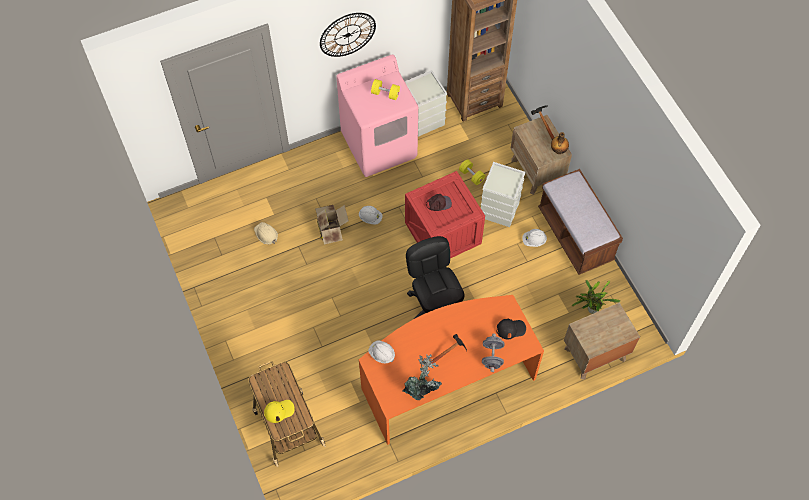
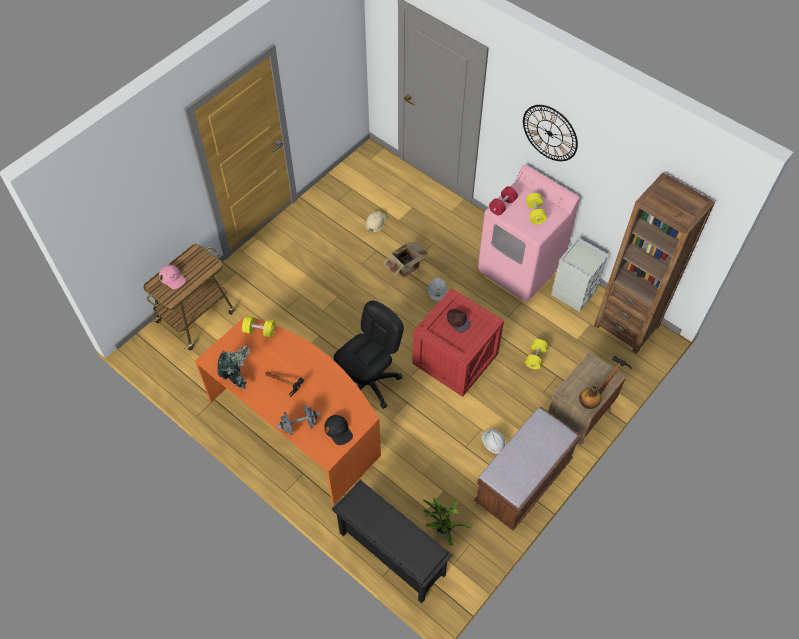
camera: 65 degrees right, 5 degrees down
yellow cap [264,400,295,423] -> pink cap [159,265,186,289]
white hard hat [368,340,395,363] -> yellow dumbbell [242,316,275,337]
grey storage box [481,162,525,227] -> none
brown nightstand [564,302,640,379] -> black shoe rack [332,480,452,603]
none -> red dumbbell [489,186,518,216]

